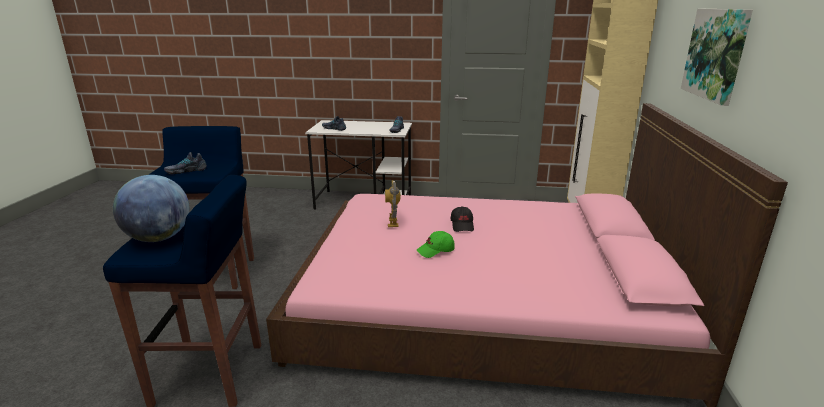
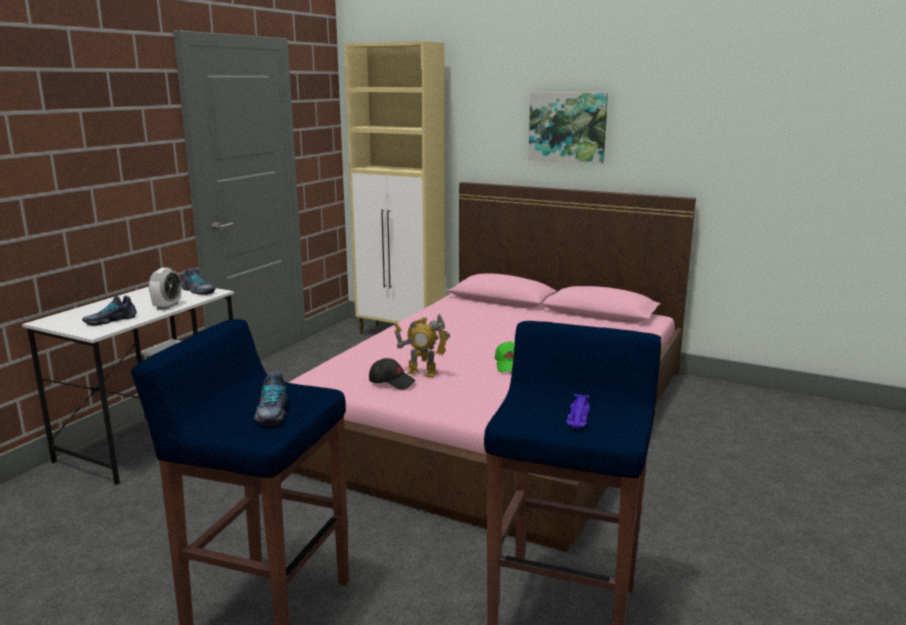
camera: 70 degrees left, 5 degrees down
globe [113,175,189,242] -> purple toy car [566,394,590,429]
black cap [450,206,474,232] -> black cap moved to [369,358,416,390]
none -> alarm clock [149,268,181,310]

